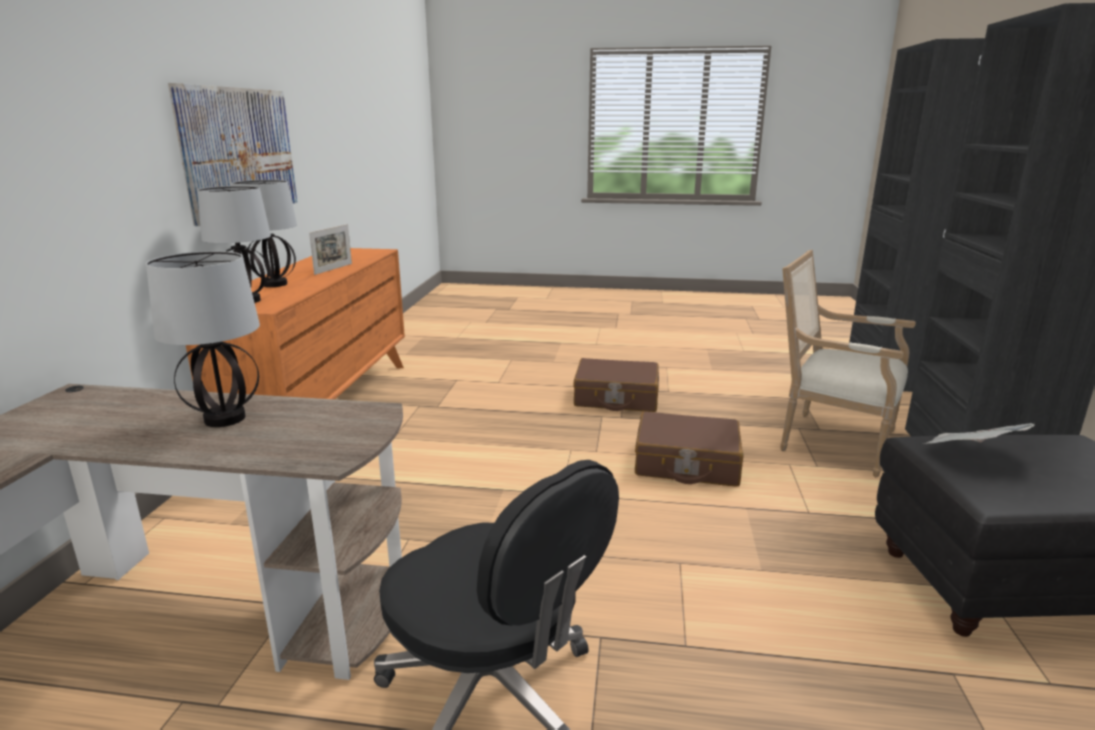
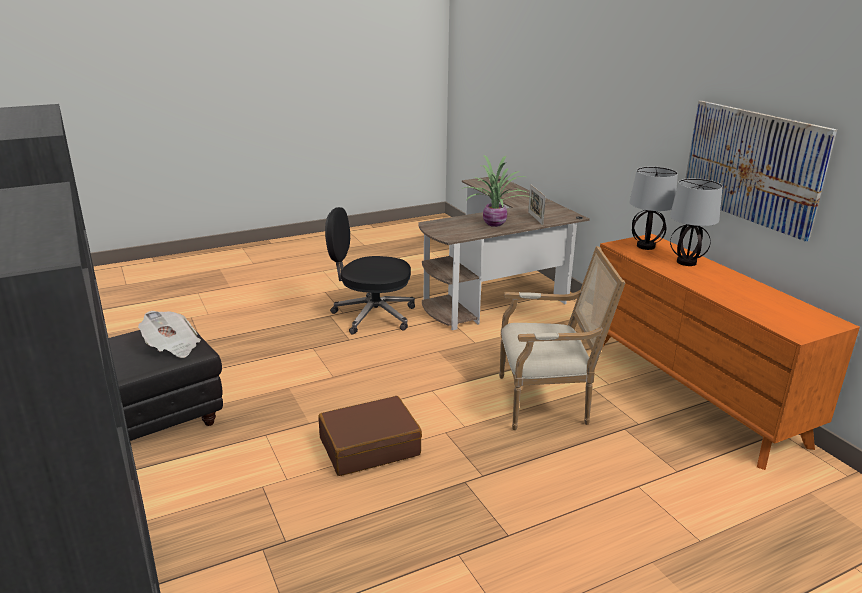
camera: 145 degrees right, 5 degrees up
table lamp [146,251,260,427] -> potted plant [462,155,532,227]
picture frame [309,224,352,275] -> picture frame moved to [528,184,546,225]
brown suitcase [573,358,659,412] -> none
armchair [780,250,916,477] -> armchair moved to [499,246,626,430]

